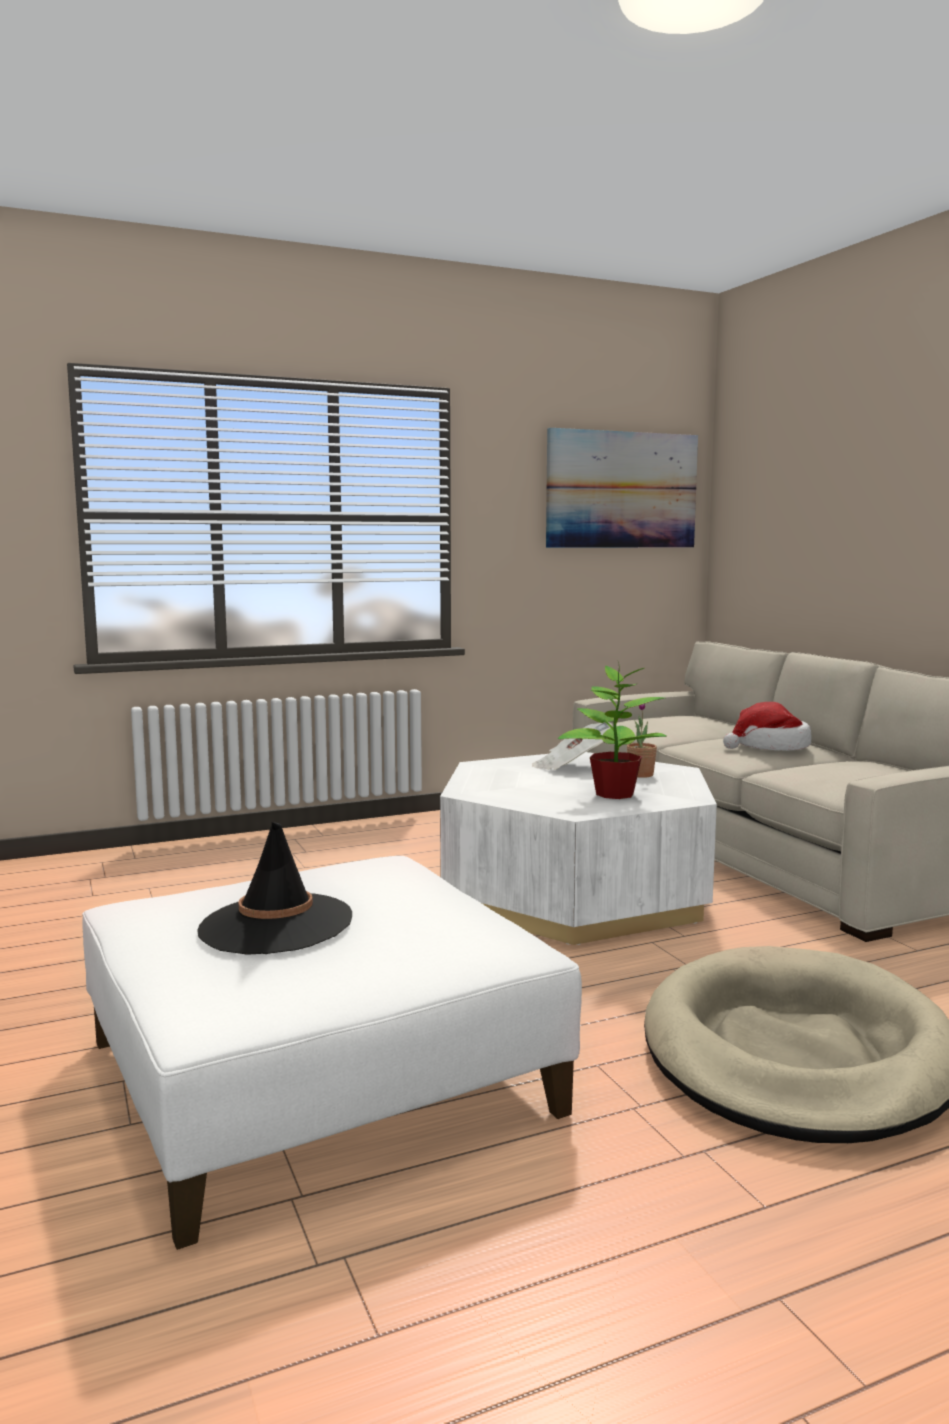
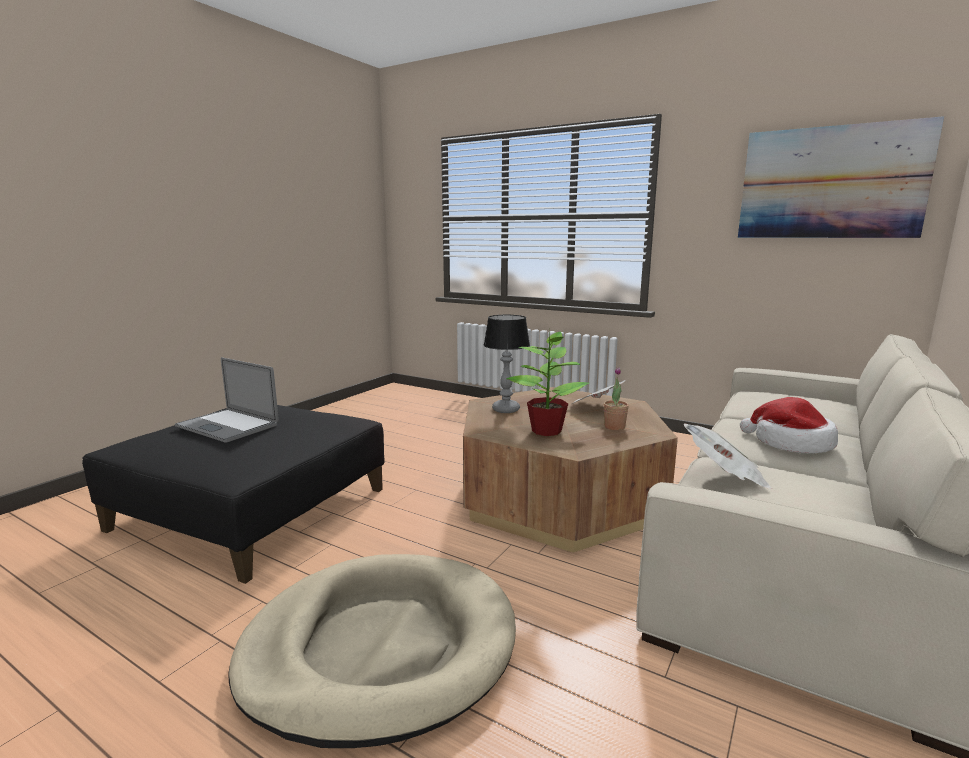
camera: 55 degrees right, 5 degrees up
white ottoman [82,856,582,1250] -> black ottoman [82,405,385,584]
black hat [197,822,352,955] -> laptop [175,357,279,443]
white coffee table [440,752,717,945] -> brown coffee table [463,387,678,553]
none -> table lamp [484,315,530,413]
none -> newspaper [684,423,772,489]

